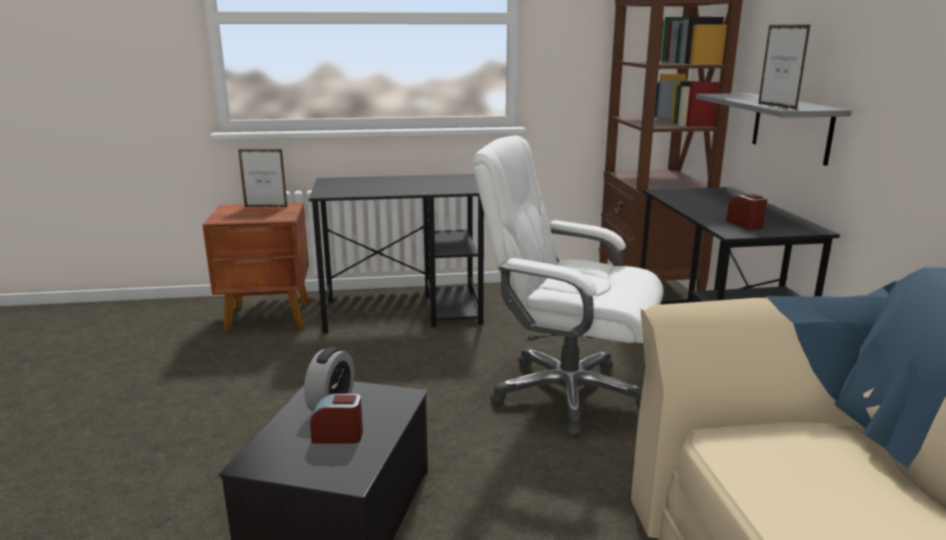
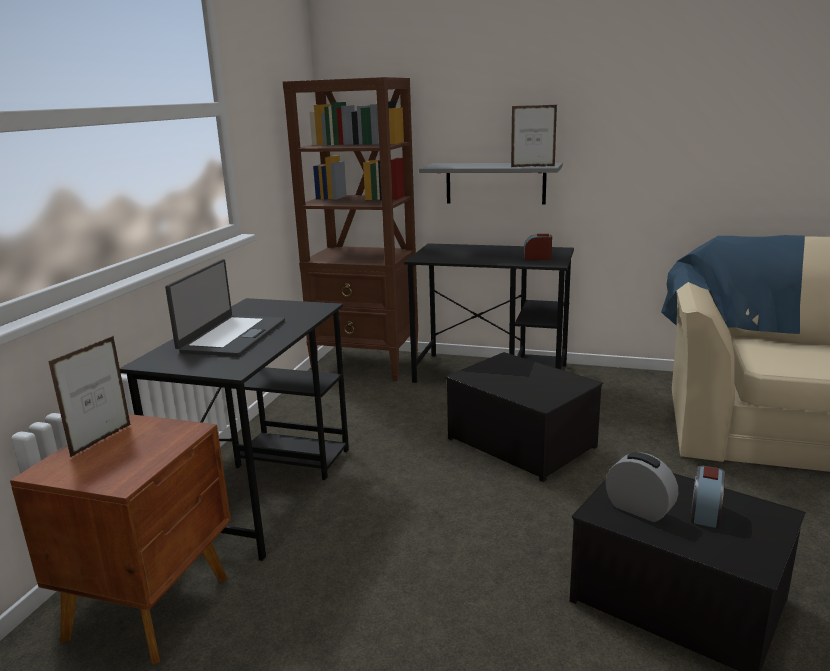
camera: 65 degrees left, 0 degrees up
white office chair [473,135,664,437] -> storage box [445,352,603,482]
none -> laptop [165,259,285,357]

